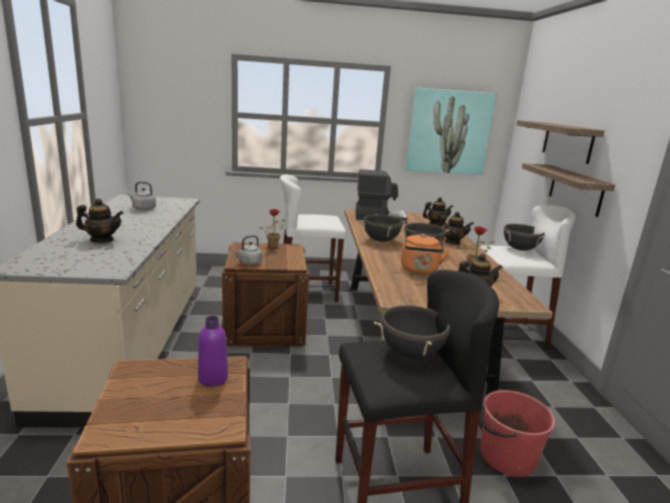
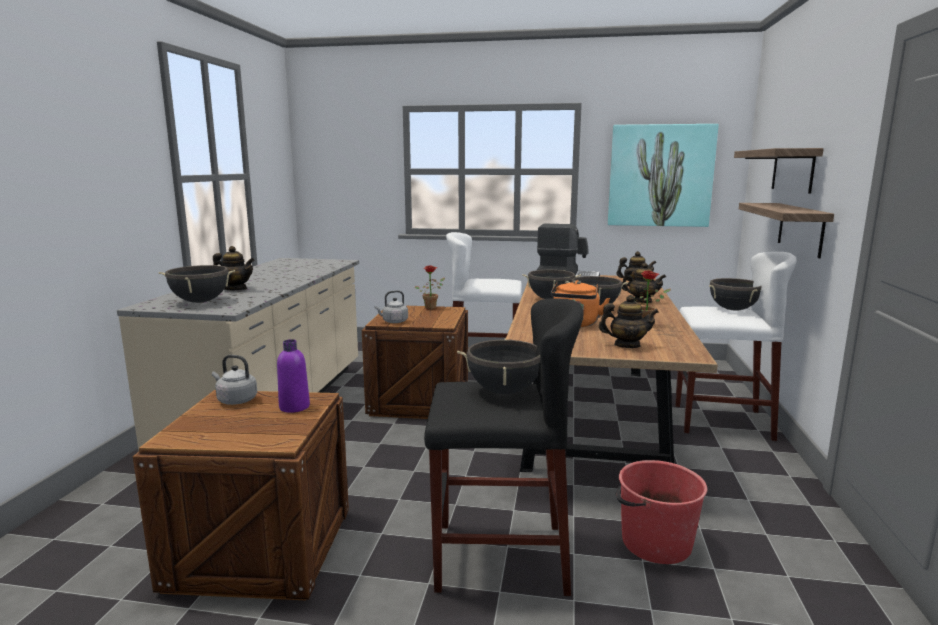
camera: 15 degrees right, 5 degrees down
grey kettle [127,182,156,210] -> grey kettle moved to [212,355,257,405]
none -> black cooking pot [159,265,235,303]

